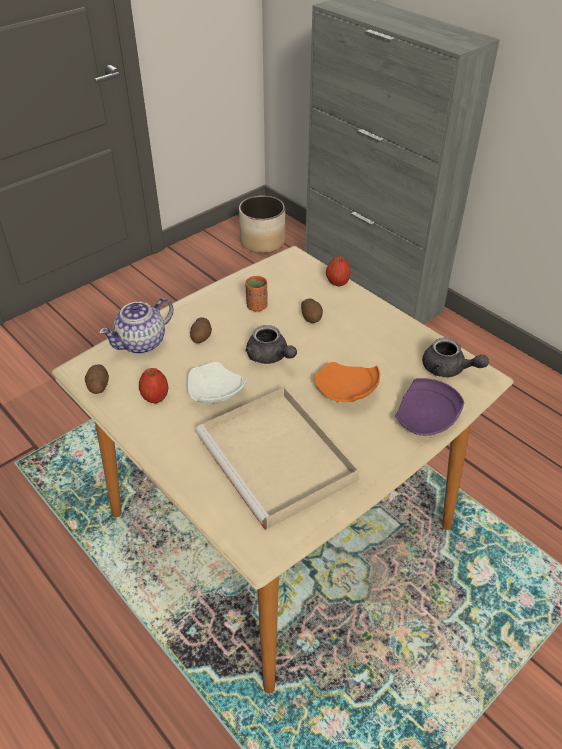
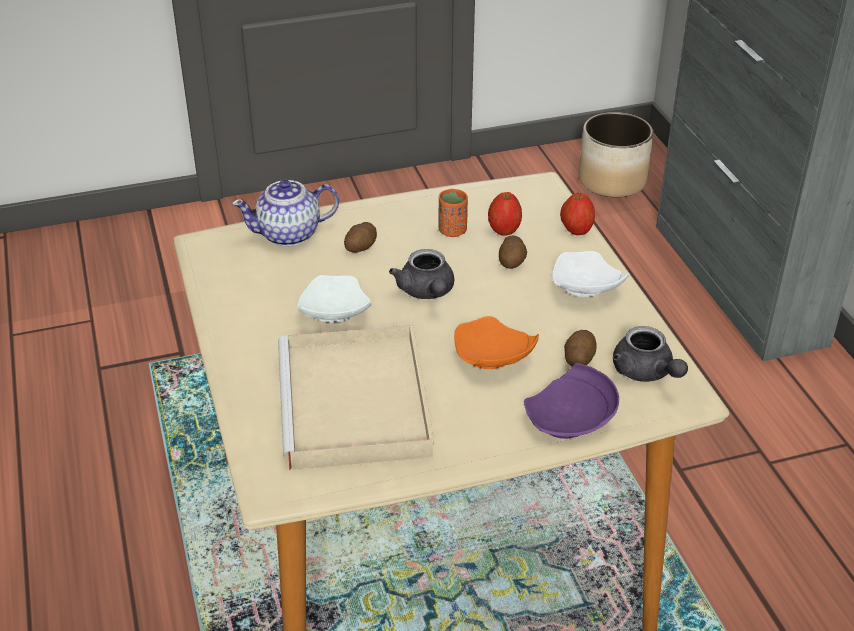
camera: 25 degrees right, 5 degrees down
potato [85,364,109,394] -> potato moved to [564,330,596,367]
apple [139,368,169,403] -> apple moved to [488,192,522,235]
none -> white plate [552,251,629,297]

